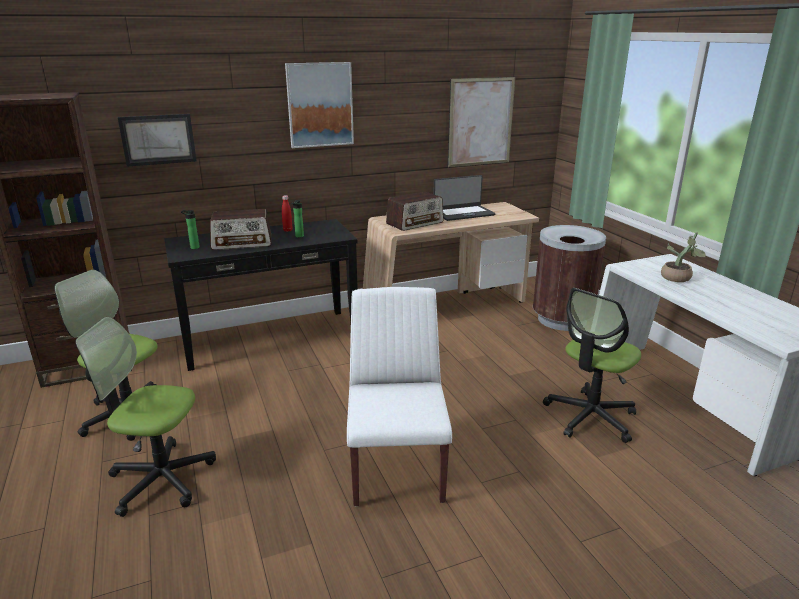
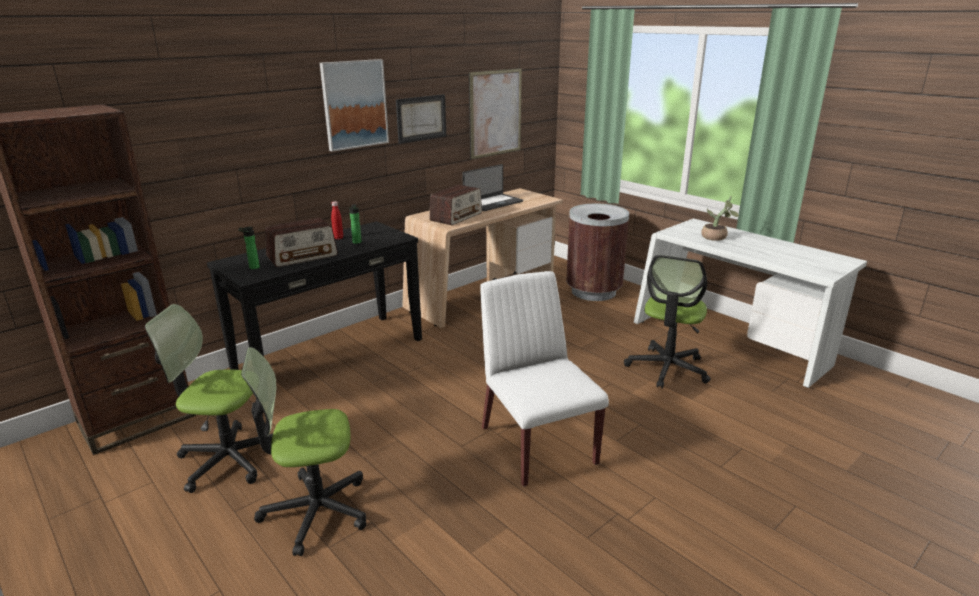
camera: 20 degrees left, 0 degrees up
picture [118,114,197,167] -> picture moved to [396,94,446,144]

